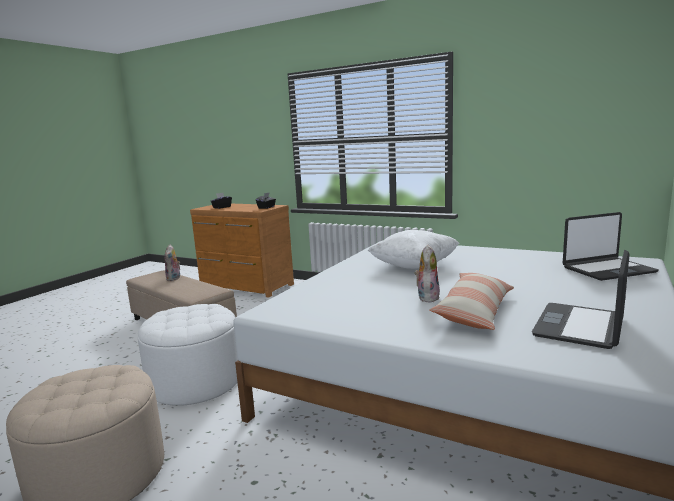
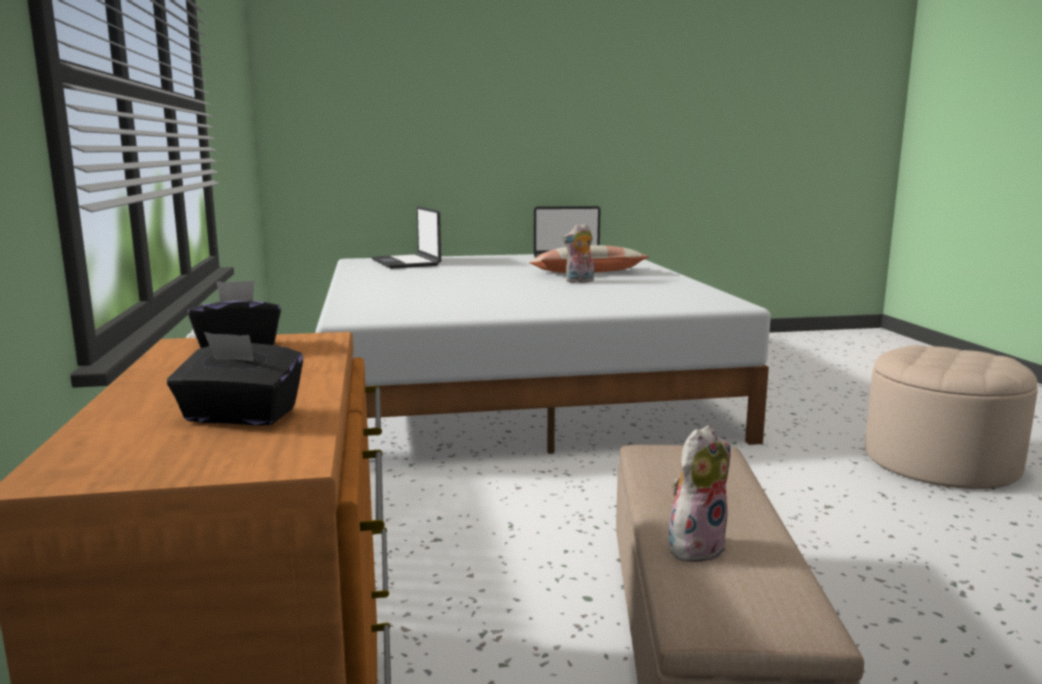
camera: 130 degrees left, 0 degrees up
white ottoman [138,304,238,406] -> none
white pillow [368,230,460,269] -> none
laptop [563,212,658,281] -> laptop turned 150 degrees counterclockwise [371,206,441,269]

